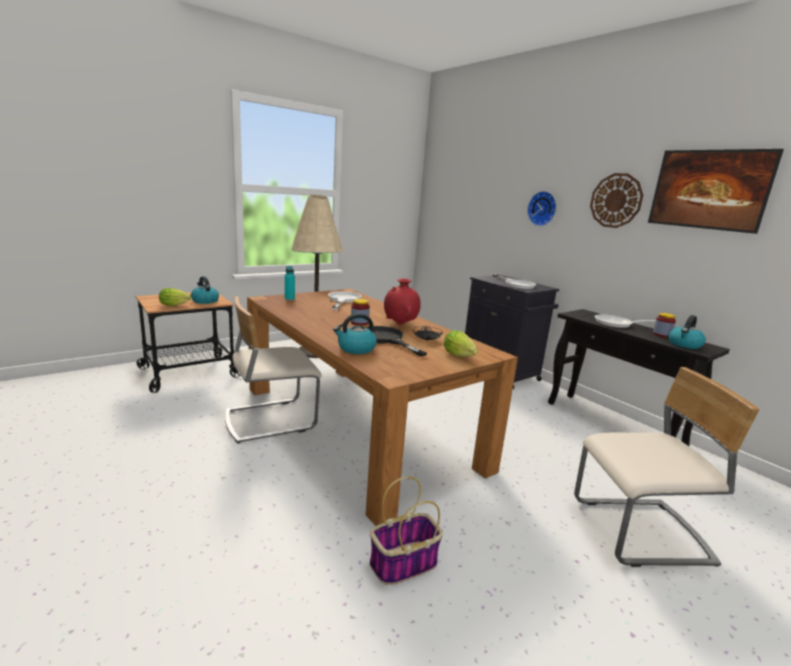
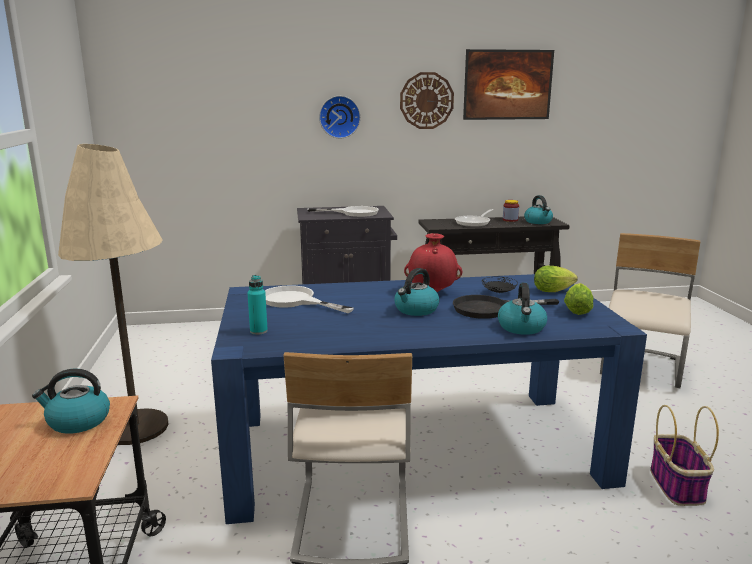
camera: 60 degrees left, 0 degrees up
lettuce [159,288,191,306] -> lettuce moved to [564,283,593,315]
brown dining table [247,289,518,526] -> blue dining table [211,274,647,524]
jar [351,299,370,325] -> kettle [394,268,439,316]

